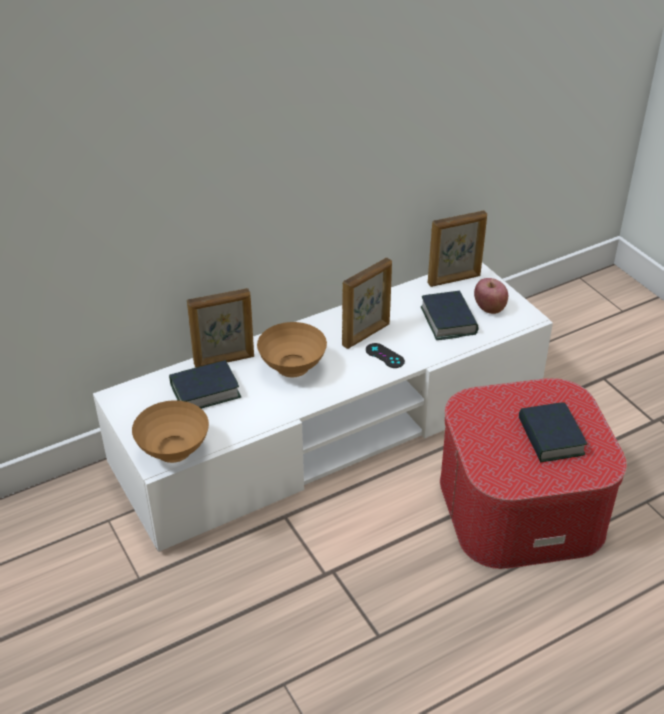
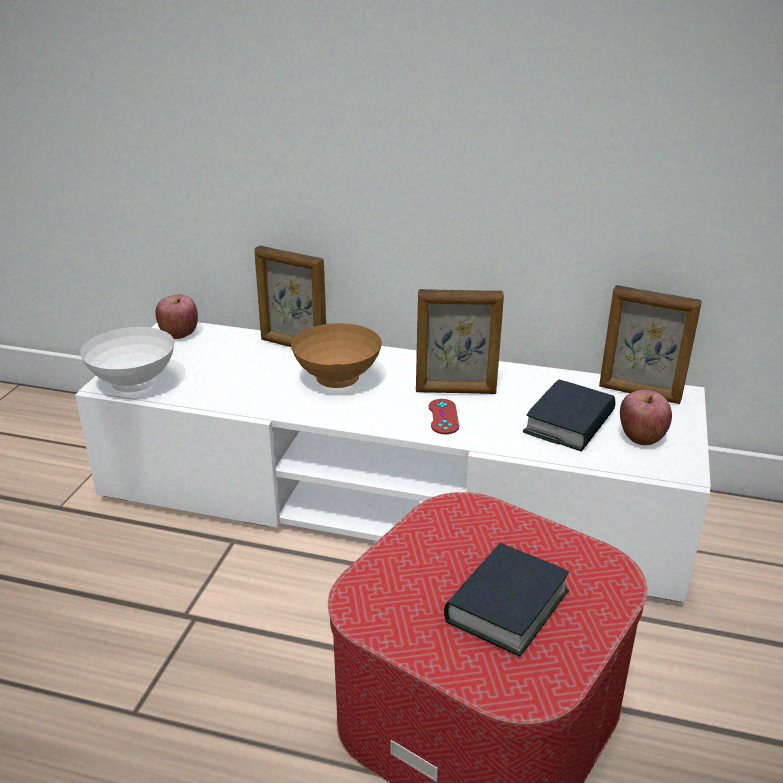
camera: 45 degrees right, 10 degrees down
brown bowl [132,400,209,463] -> white bowl [80,327,175,392]
book [169,360,241,409] -> none
black game controller [366,343,405,368] -> red game controller [429,399,459,434]
none -> apple [155,294,198,339]

